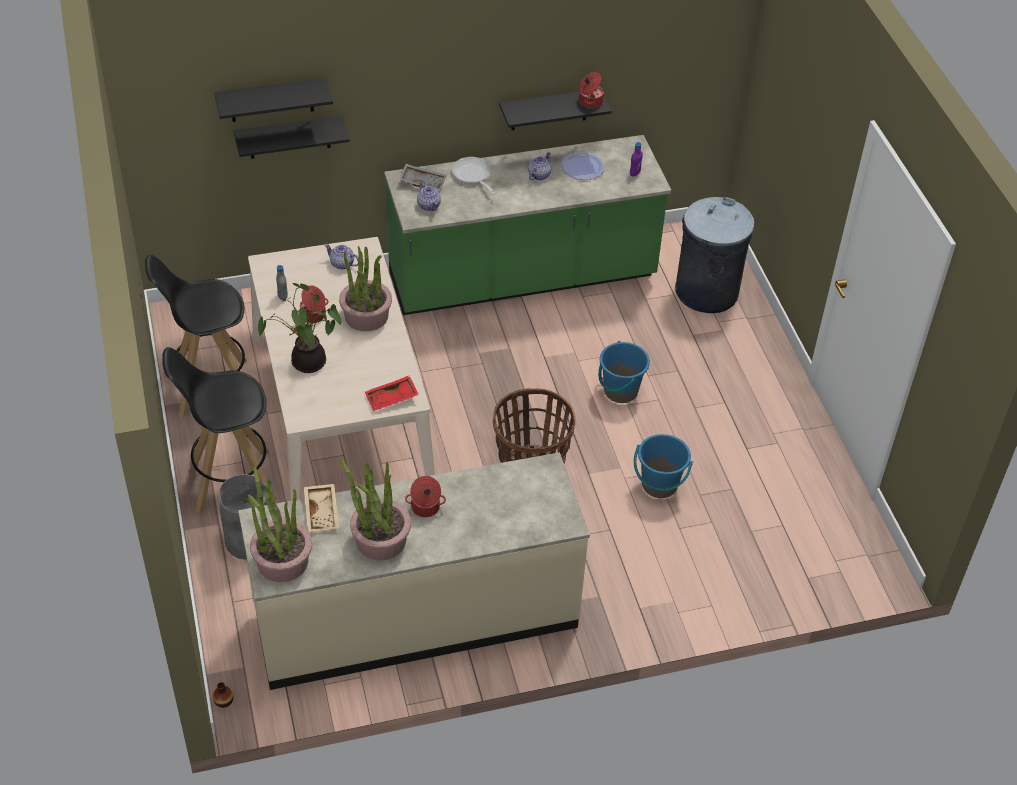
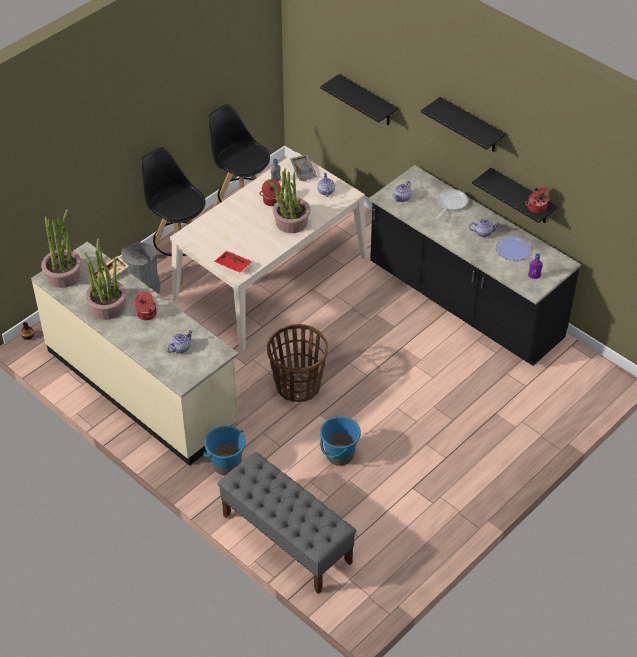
camera: 60 degrees right, 0 degrees up
black shelf [214,78,333,122] -> black shelf moved to [421,97,506,152]
potted plant [258,283,342,373] -> none
green counter [384,135,671,315] -> black counter [369,165,581,366]
grey tray [399,164,447,191] -> grey tray moved to [290,154,317,181]
blue bucket [598,341,650,403] -> blue bucket moved to [203,426,246,475]
grey trash can [675,197,754,313] -> none
none -> teapot [167,330,193,353]
none -> grey bench [218,452,357,594]

